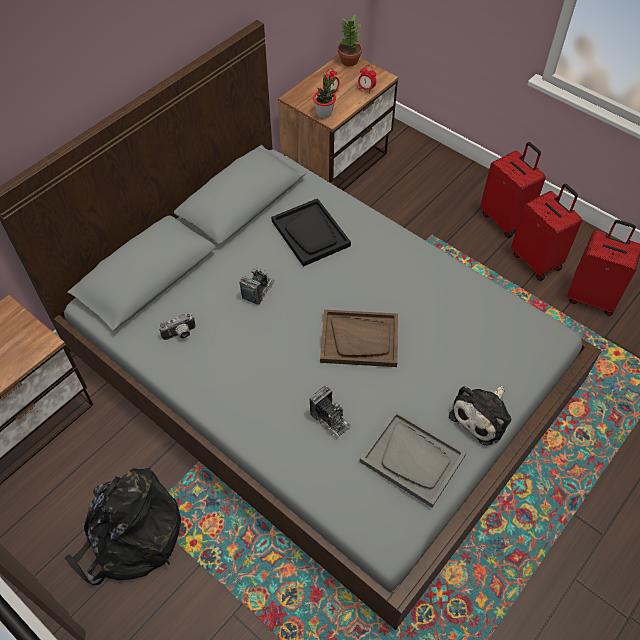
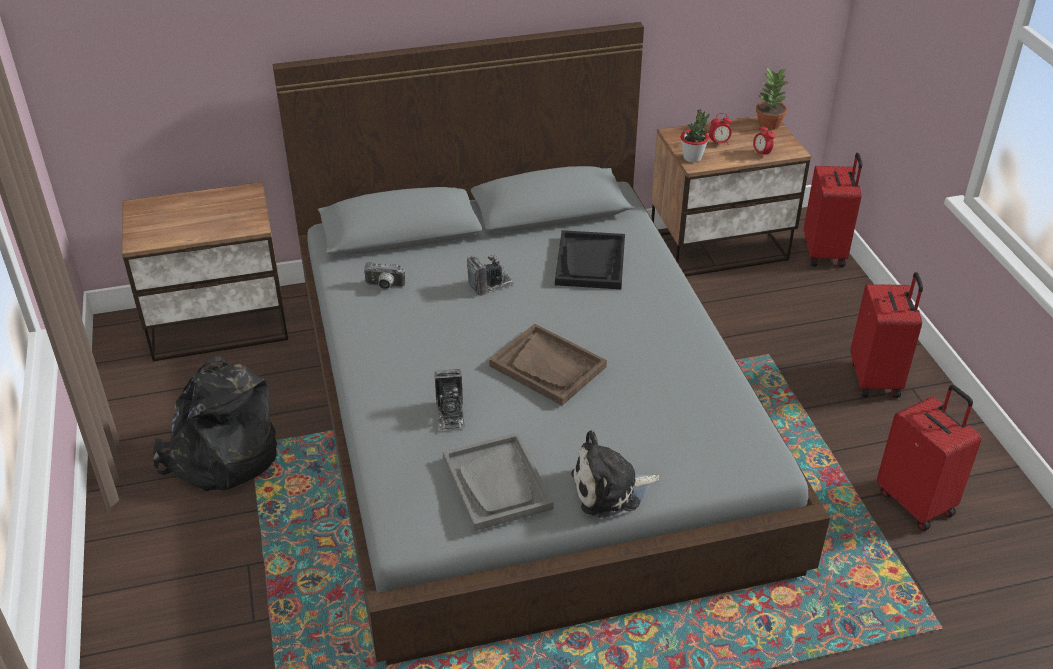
camera: 35 degrees right, 15 degrees down
red suitcase [511,184,582,281] -> red suitcase moved to [804,153,862,267]

